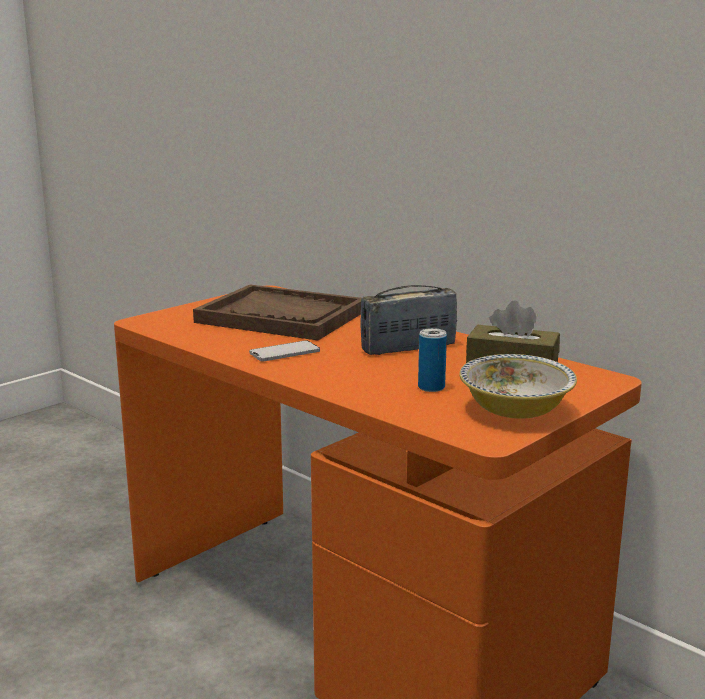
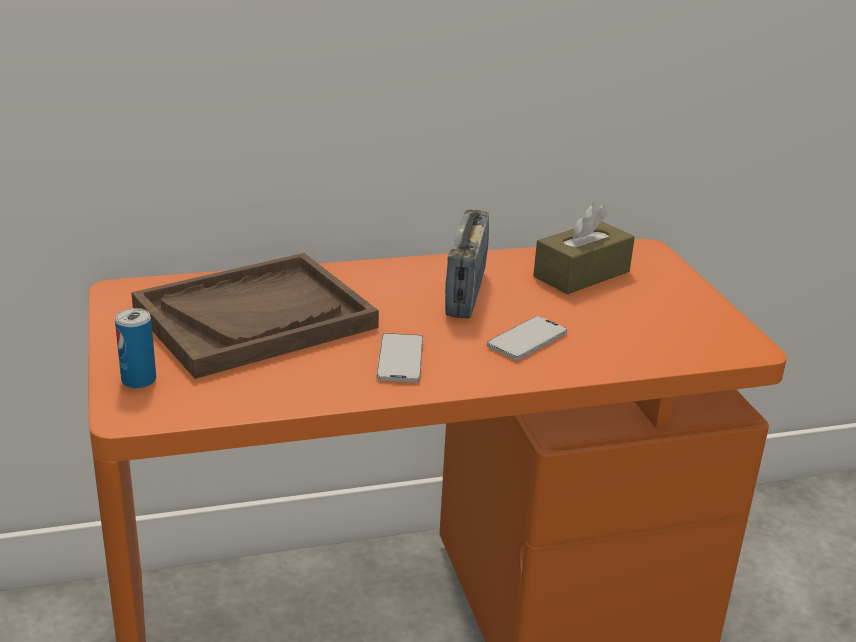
camera: 60 degrees left, 10 degrees up
can [418,328,447,392] -> can moved to [115,308,156,389]
bowl [459,354,577,419] -> none
none -> phone [487,316,567,360]

